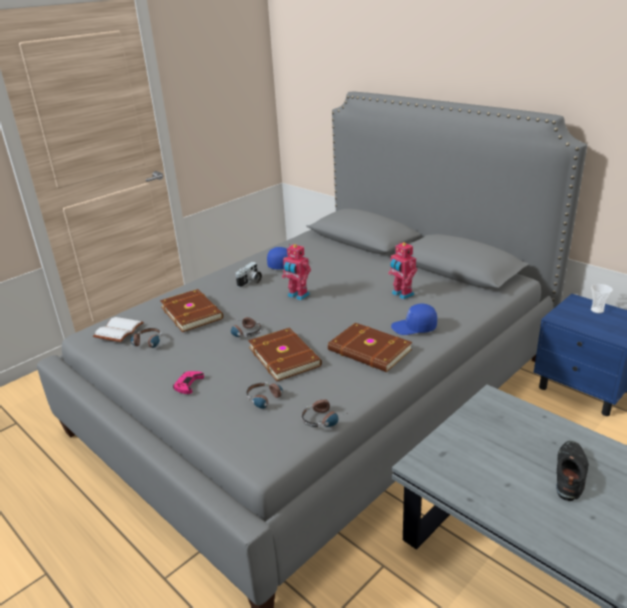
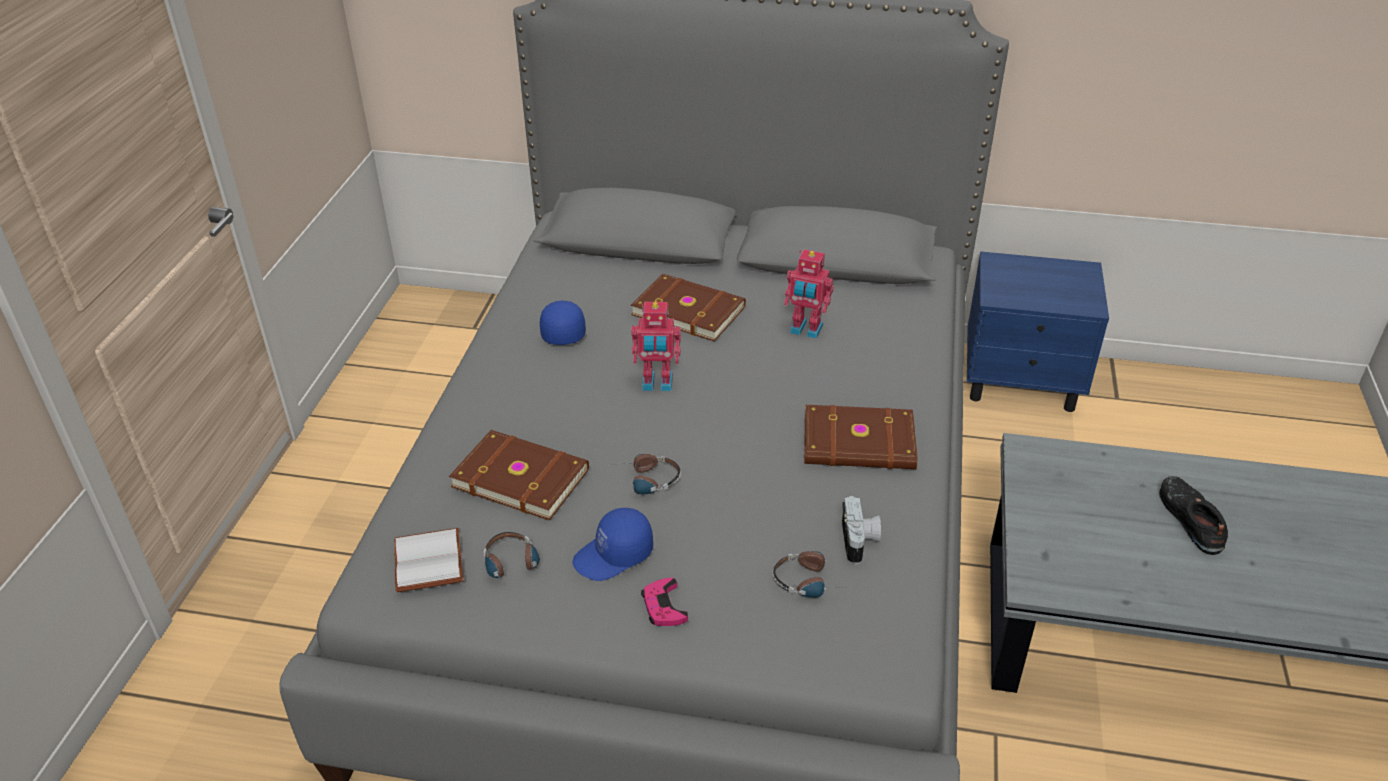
camera: 35 degrees left, 10 degrees up
camera [236,262,262,287] -> camera moved to [842,496,881,565]
brown book [248,328,322,381] -> brown book moved to [631,274,746,342]
headphones [301,399,348,427] -> none
blue cap [391,304,437,335] -> blue cap moved to [573,508,653,581]
cup [591,284,613,313] -> none

